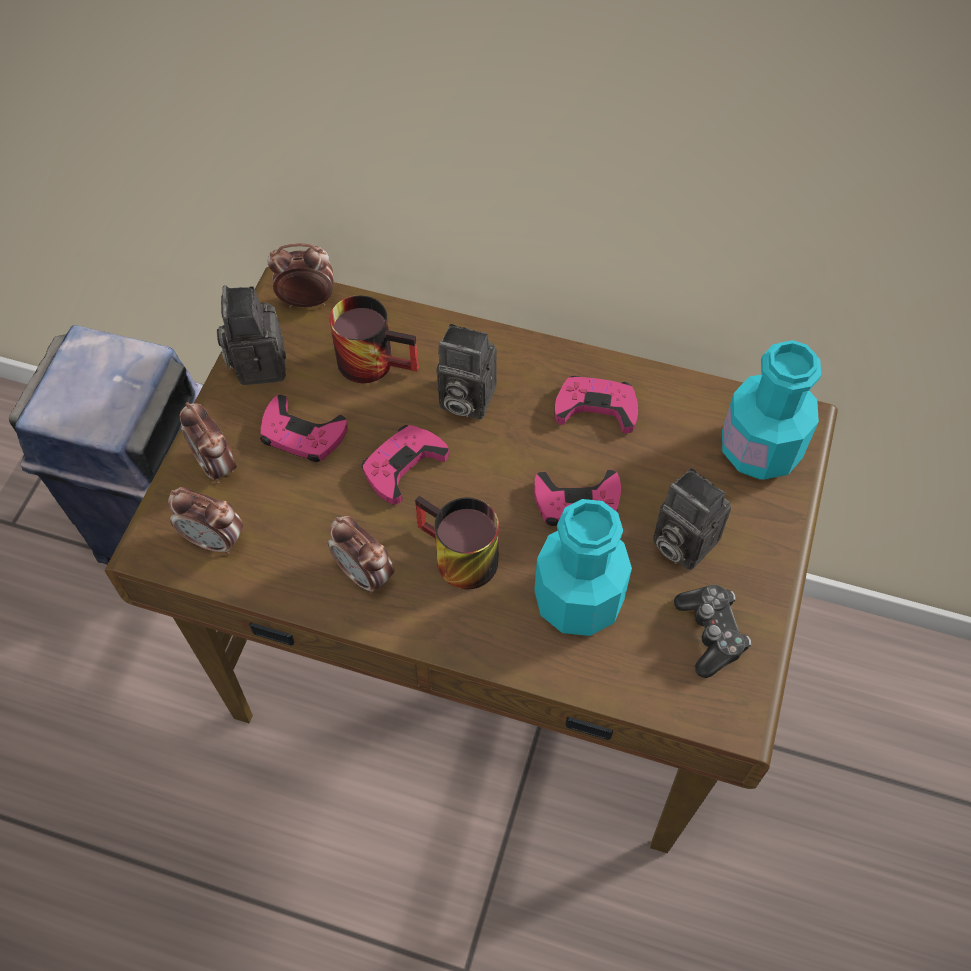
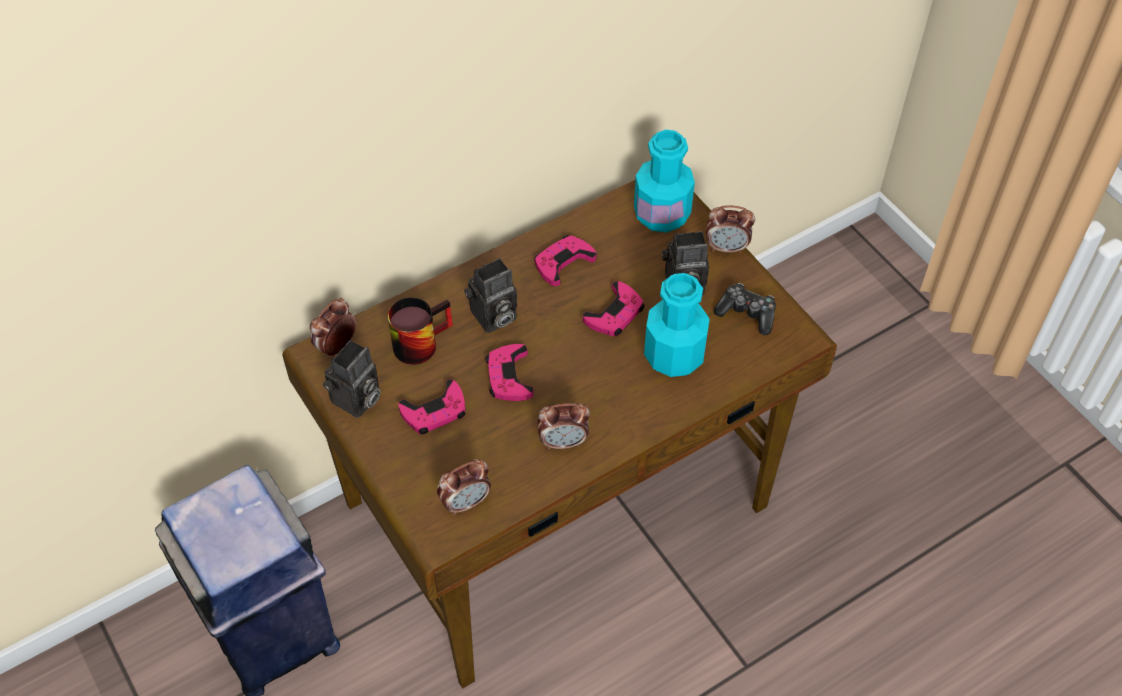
camera: 50 degrees left, 5 degrees down
alarm clock [180,402,237,484] -> alarm clock moved to [706,205,755,254]
camera [217,285,286,385] -> camera turned 90 degrees counterclockwise [323,340,381,418]
mug [415,496,499,589] -> none

